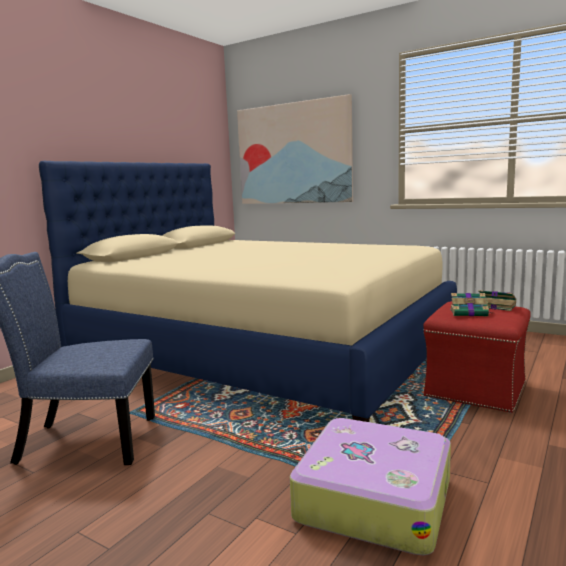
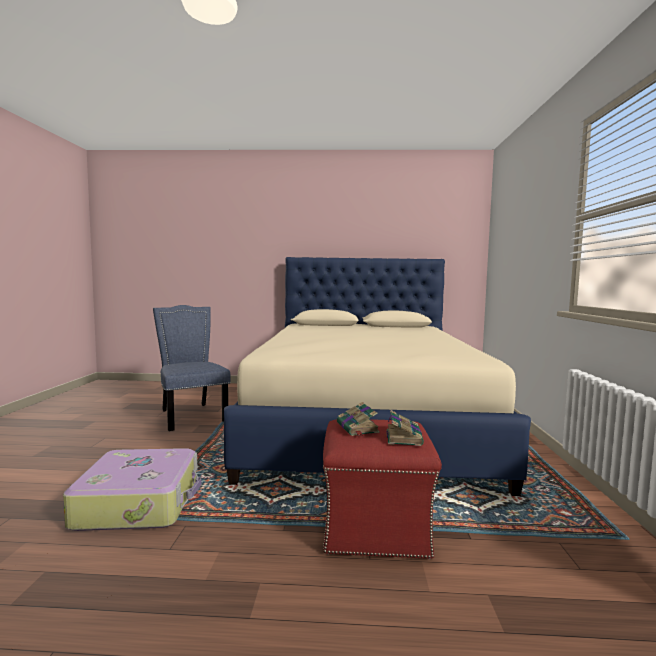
camera: 60 degrees right, 5 degrees down
picture [237,94,353,204] -> none

